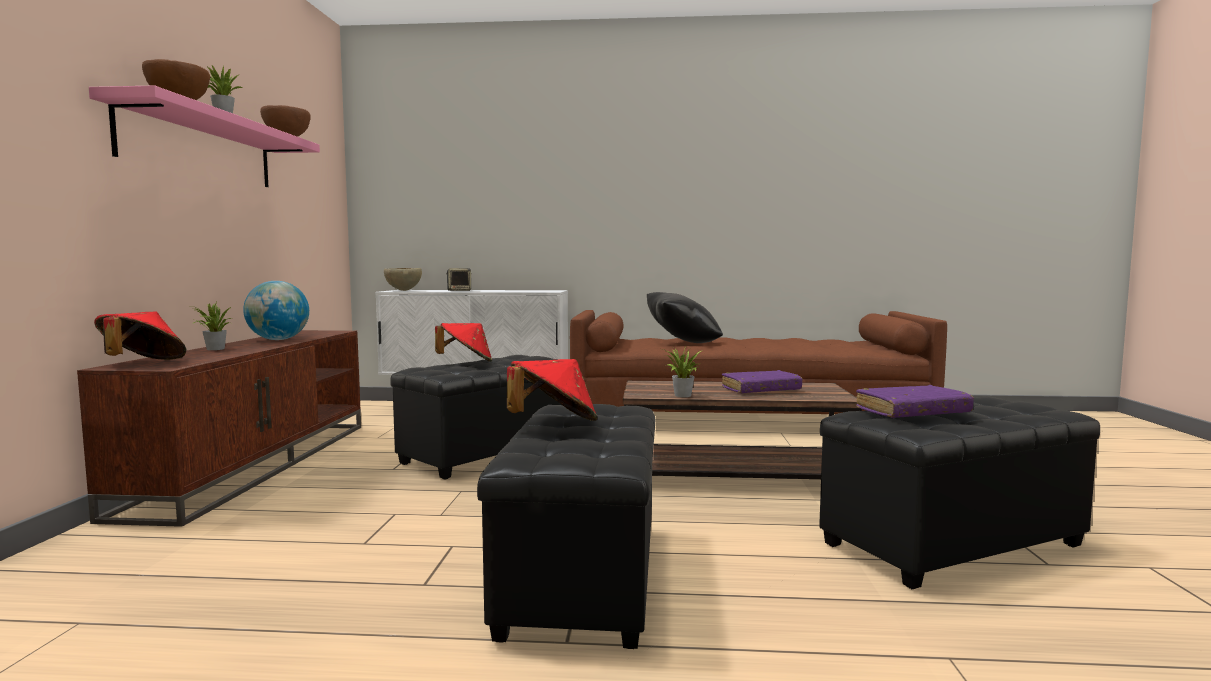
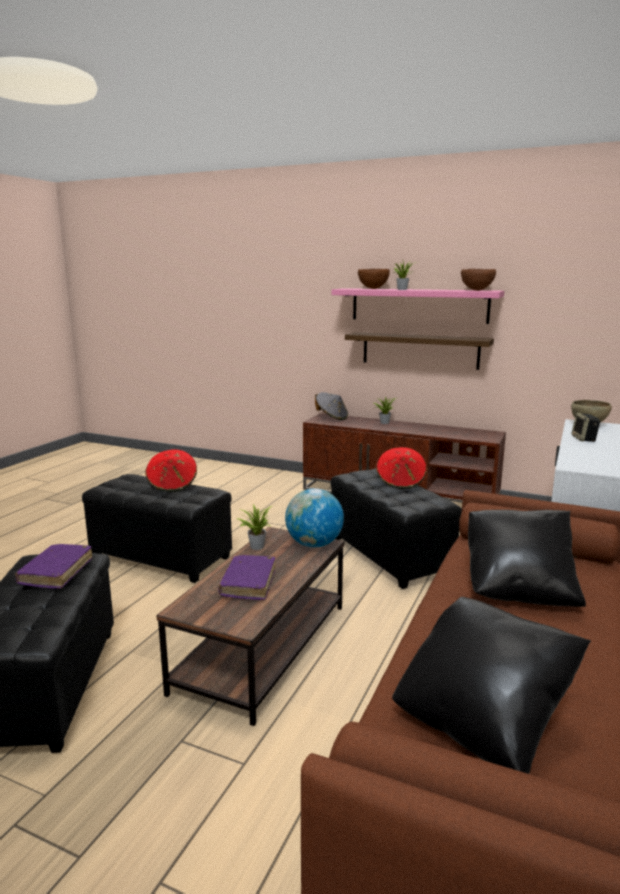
camera: 110 degrees right, 10 degrees up
red hat [94,312,186,360] -> grey hat [315,392,348,420]
globe [243,281,309,340] -> globe moved to [285,488,344,547]
none -> shelf [345,332,494,370]
none -> black pillow [392,597,591,774]

